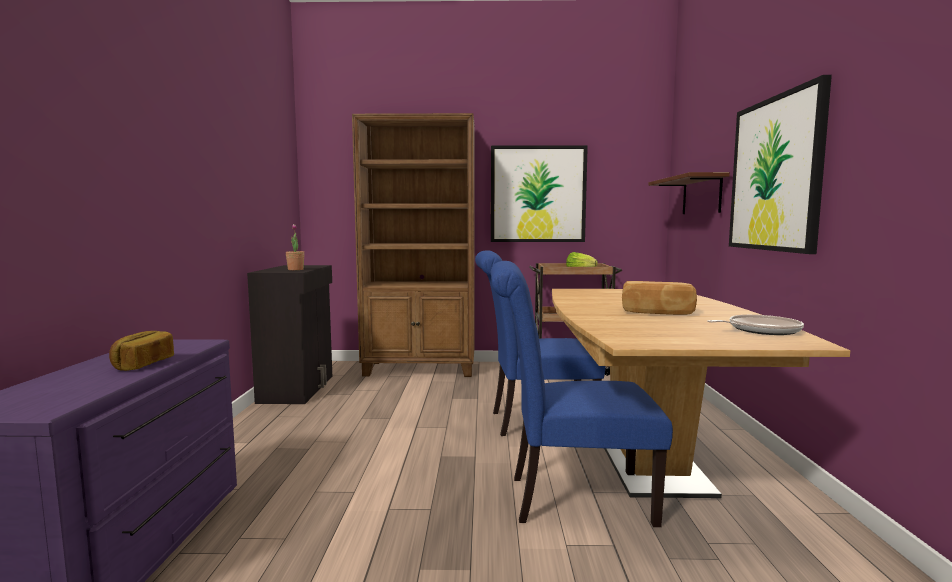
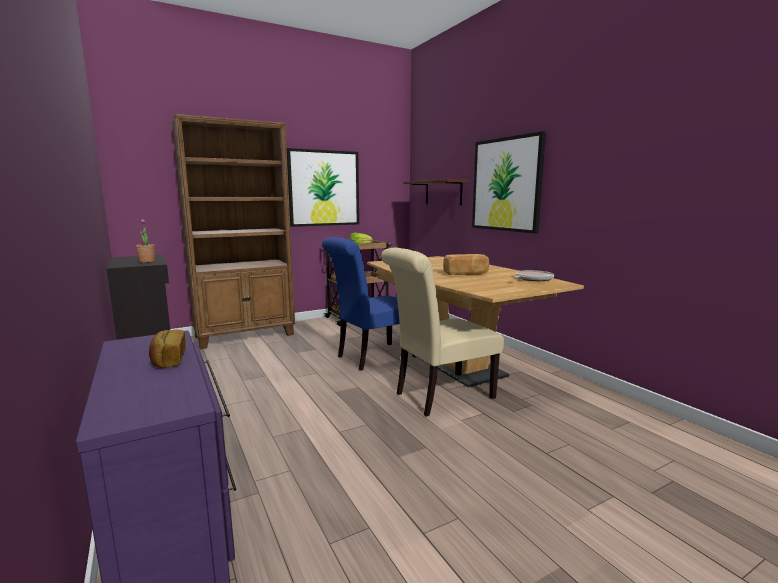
camera: 30 degrees left, 5 degrees up
blue chair [491,261,673,527] -> beige chair [381,248,504,416]

